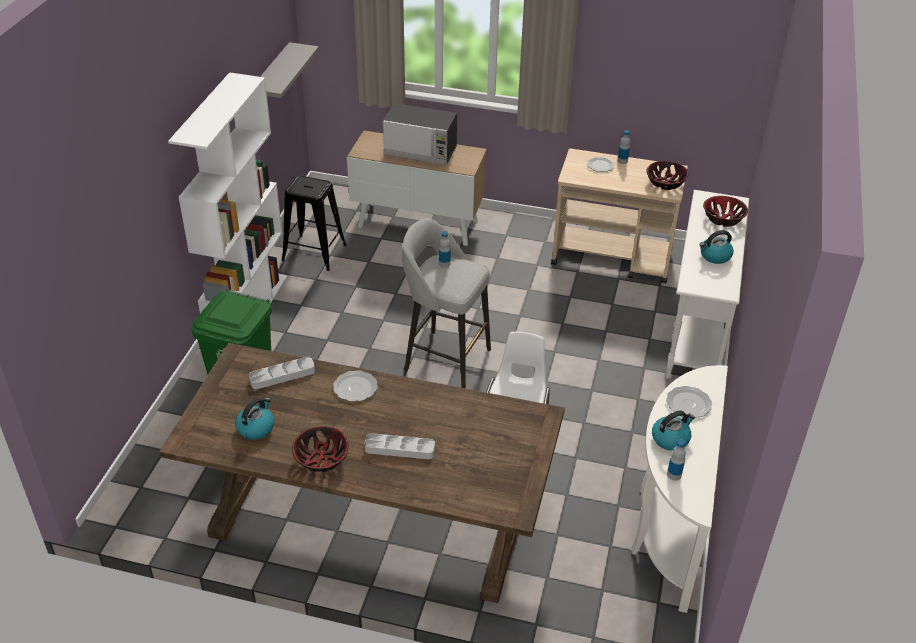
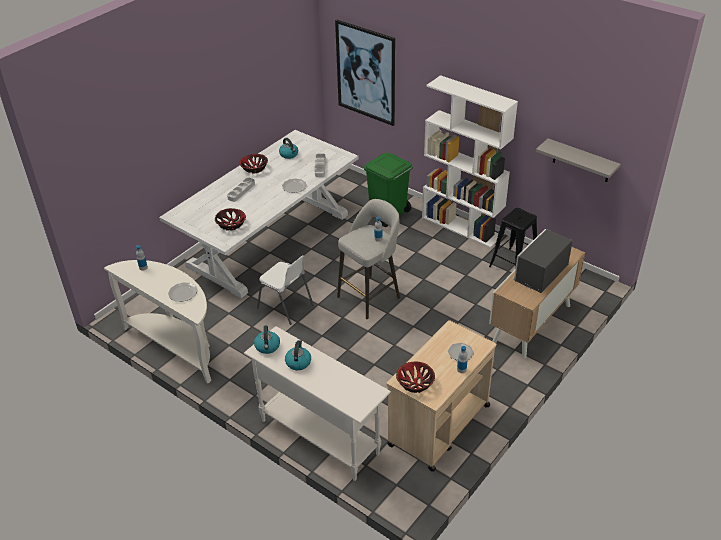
camera: 115 degrees right, 0 degrees up
brown dining table [159,343,565,603] -> white dining table [159,130,358,298]
kettle [652,411,695,451] -> kettle moved to [254,326,280,354]
bowl [703,196,748,227] -> bowl moved to [215,208,246,231]
none -> picture [335,19,395,126]

